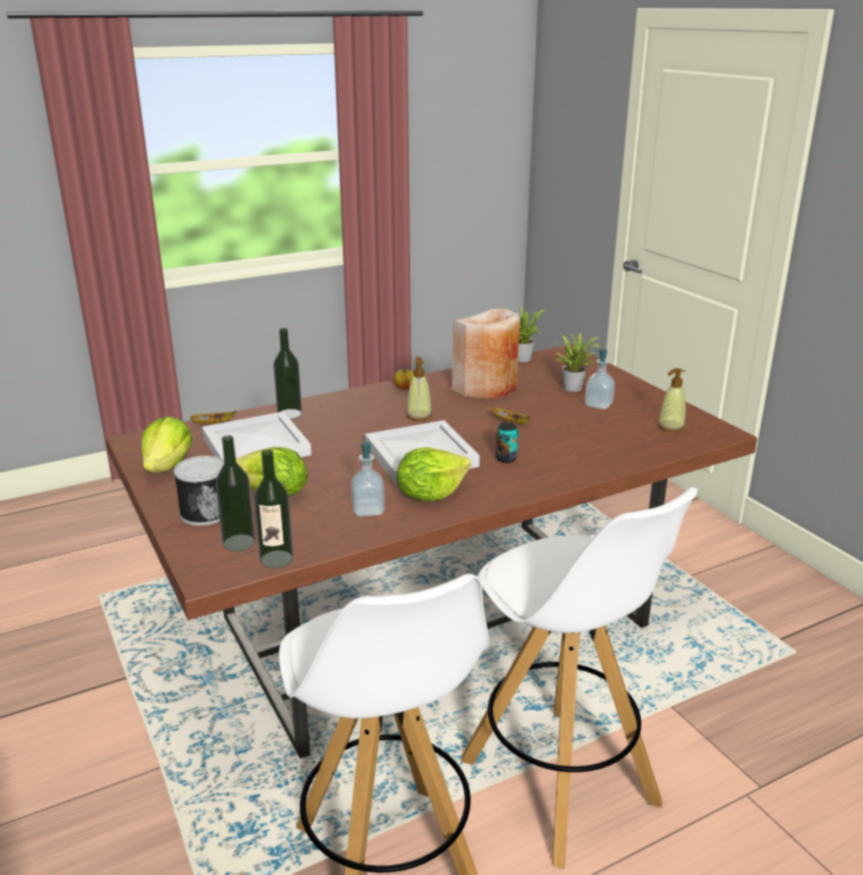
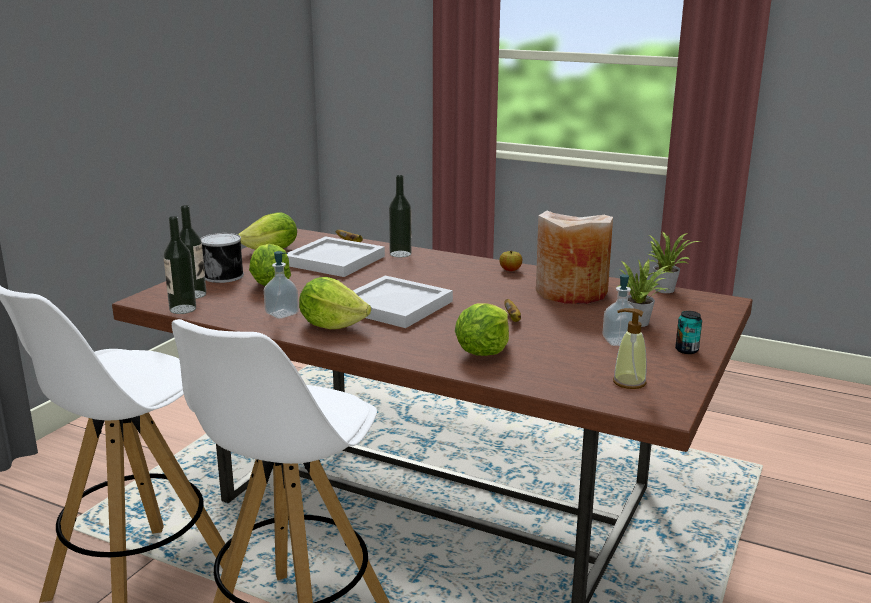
camera: 55 degrees right, 5 degrees down
soap dispenser [406,356,432,421] -> none
can [496,422,518,463] -> can moved to [675,311,702,354]
none -> lettuce [455,304,509,356]

